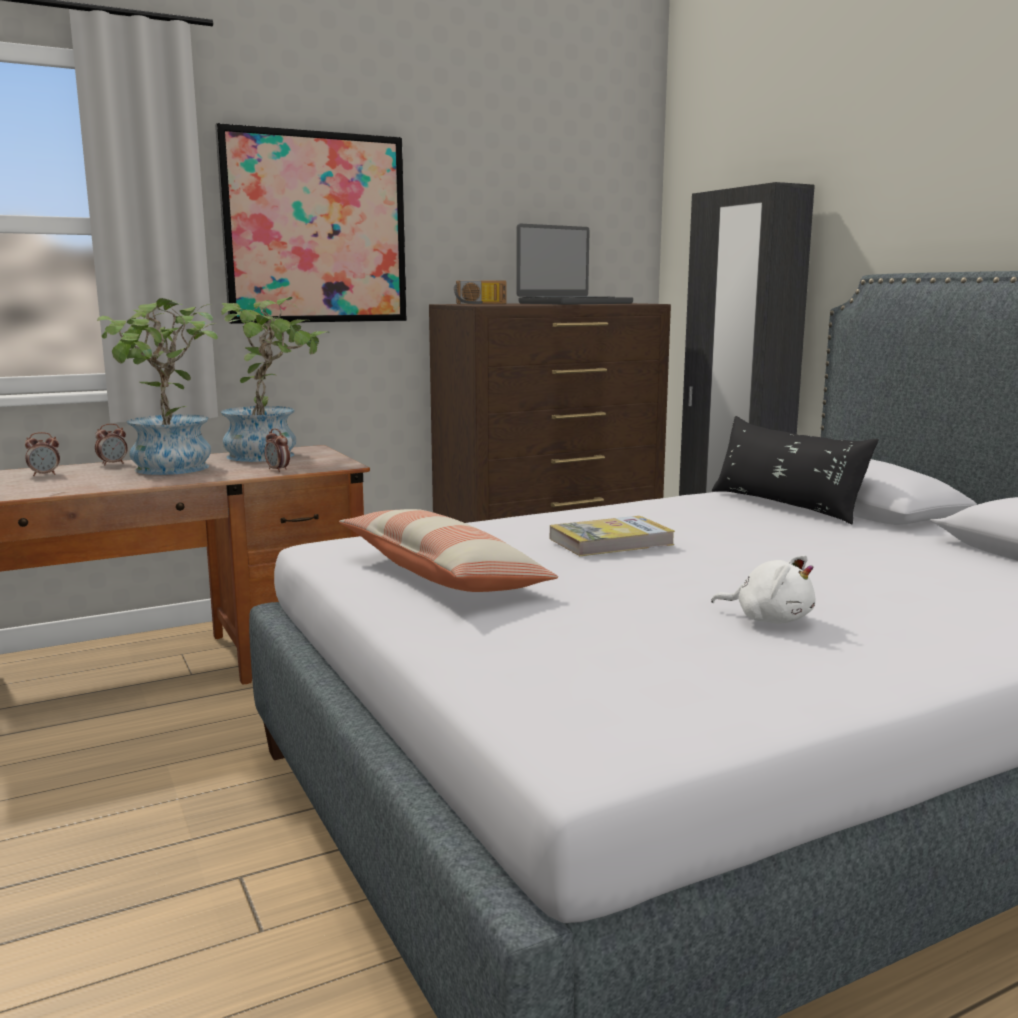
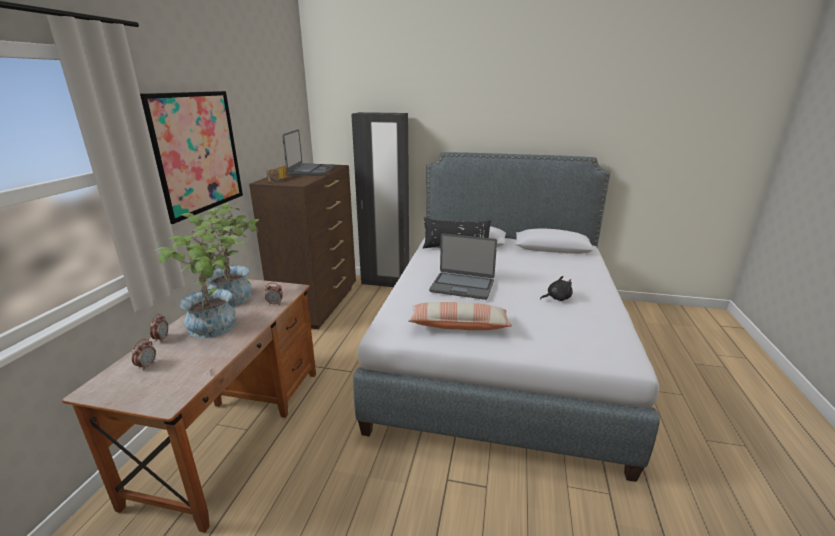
camera: 50 degrees left, 10 degrees up
book [550,516,675,556] -> laptop [429,234,497,300]
white plush toy [711,555,815,624] -> black plush toy [540,276,573,301]

